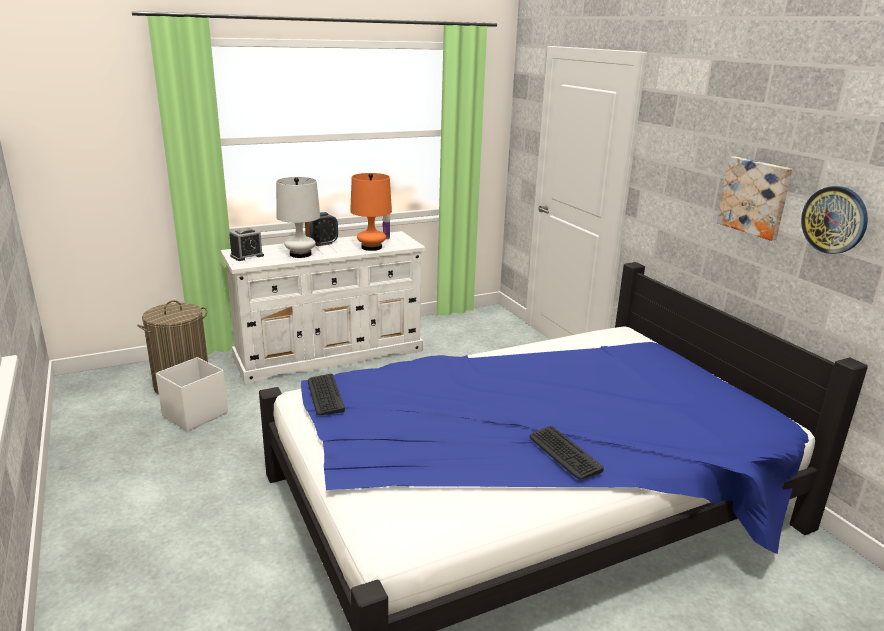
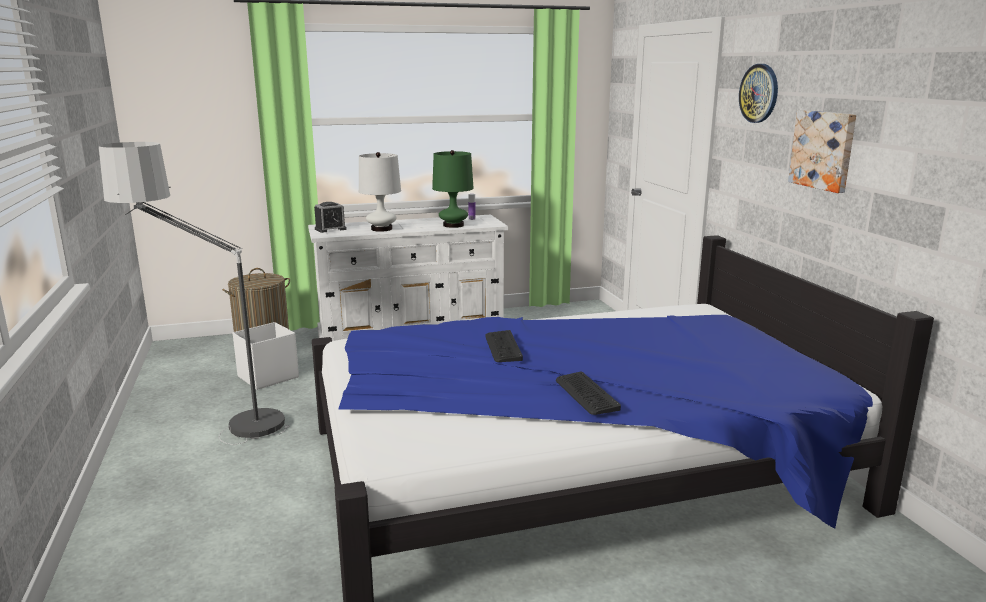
camera: 10 degrees right, 5 degrees down
alarm clock [305,212,338,246] -> none
keyboard [308,374,345,415] -> keyboard moved to [485,330,523,362]
orange table lamp [350,173,392,251] -> green table lamp [432,150,474,228]
wall clock [801,186,868,254] -> wall clock moved to [739,64,778,123]
none -> floor lamp [98,142,289,445]

